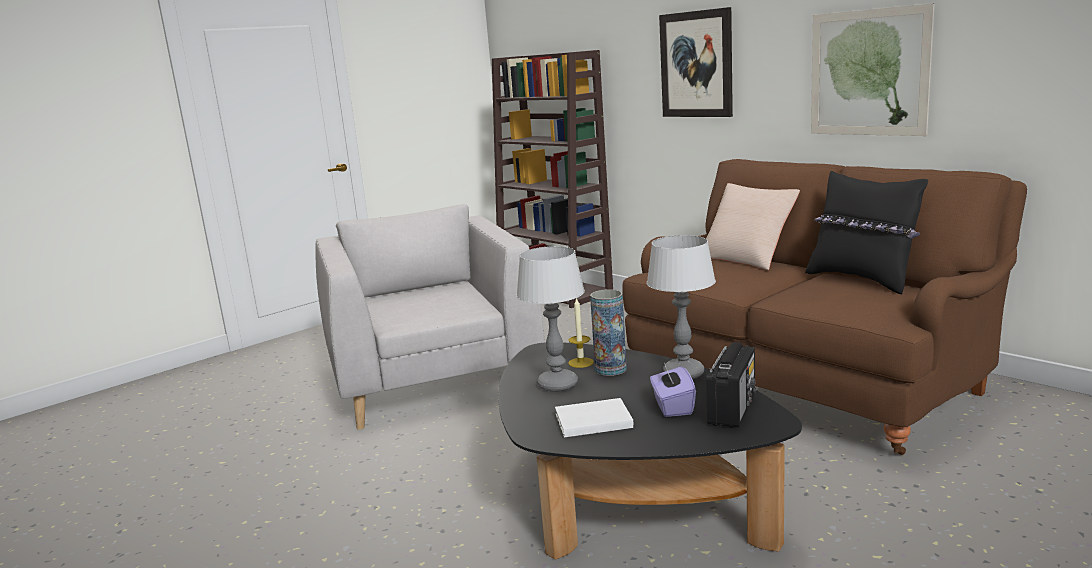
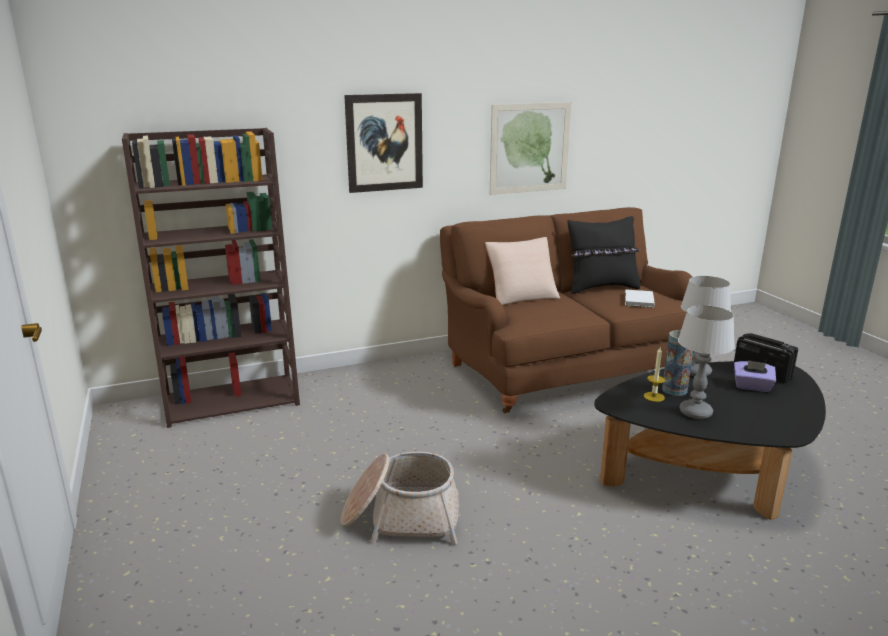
camera: 70 degrees left, 5 degrees up
grey armchair [315,204,545,430] -> basket [341,452,459,545]
white book [555,398,634,438] -> white book moved to [625,289,655,308]

